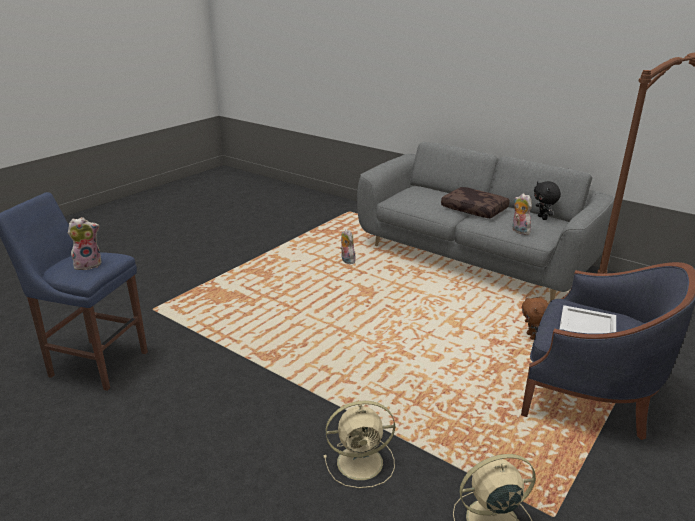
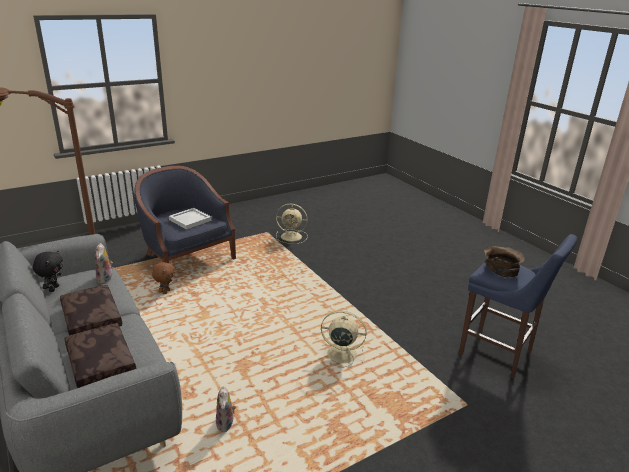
camera: 160 degrees left, 0 degrees up
plush toy [68,217,101,270] -> brown bowl [484,246,525,277]
beige fan [324,401,395,488] -> beige fan moved to [321,311,367,368]
none -> brown pillow [65,323,137,388]

